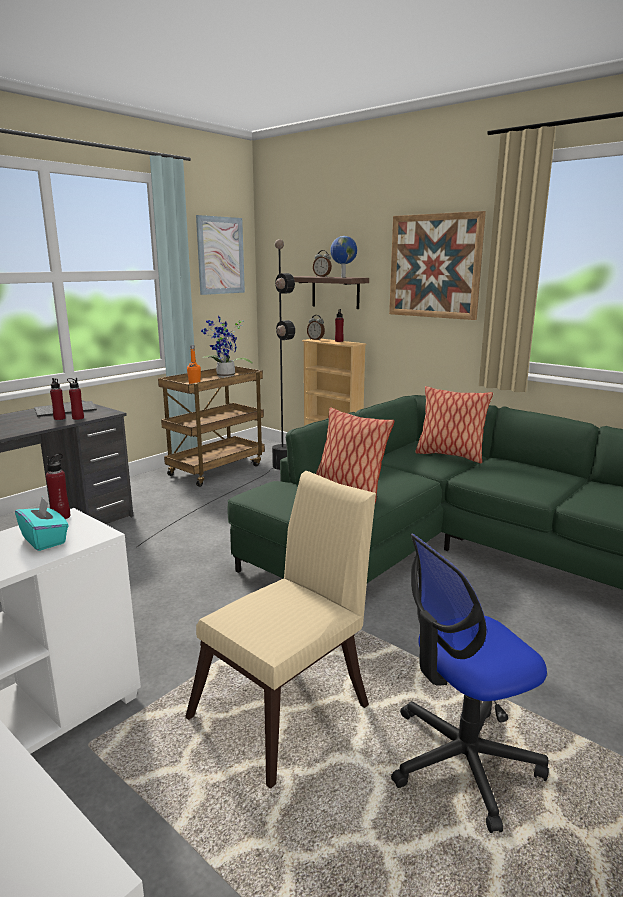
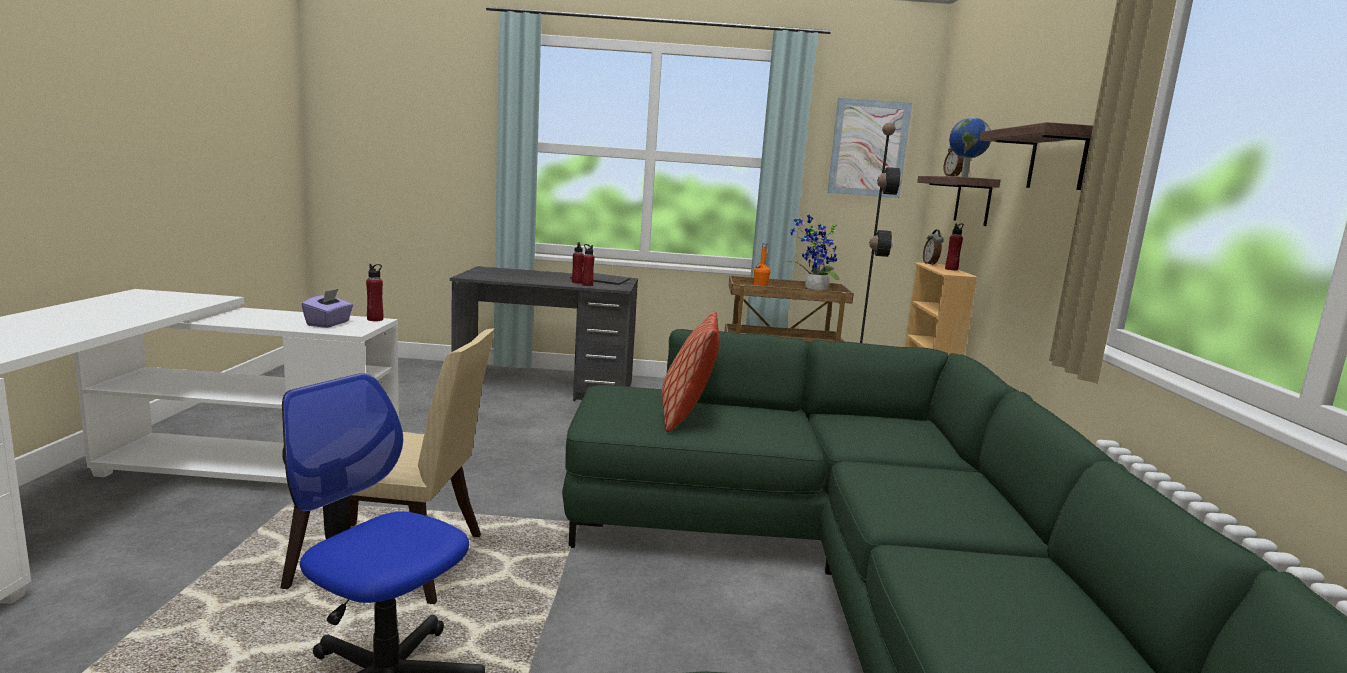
camera: 50 degrees right, 5 degrees down
turquoise tissue box [15,498,69,551] -> purple tissue box [302,289,353,328]
picture [389,211,486,320] -> shelf [979,122,1093,190]
pillow [415,386,493,463] -> none

